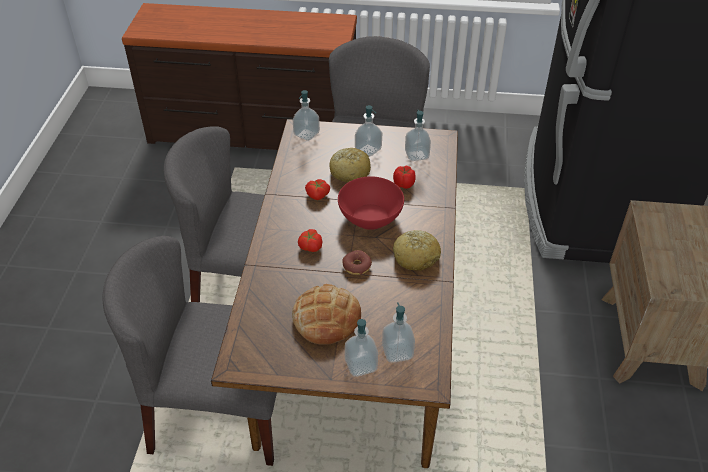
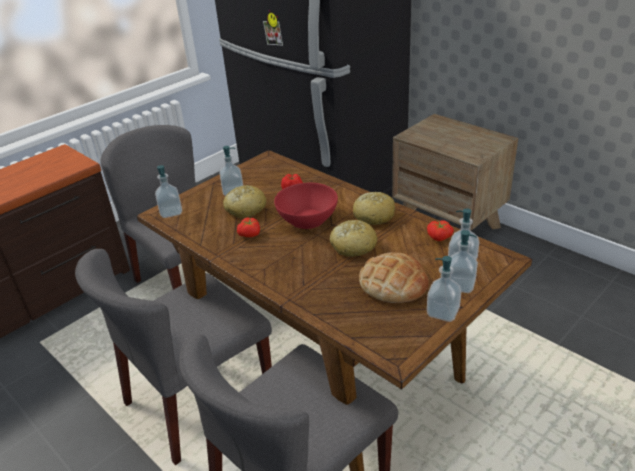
camera: 50 degrees left, 10 degrees down
tomato [298,229,323,252] -> tomato moved to [427,220,454,241]
donut [342,250,372,275] -> bread [330,220,378,257]
soap dispenser [405,110,431,161] -> soap dispenser moved to [427,256,461,322]

